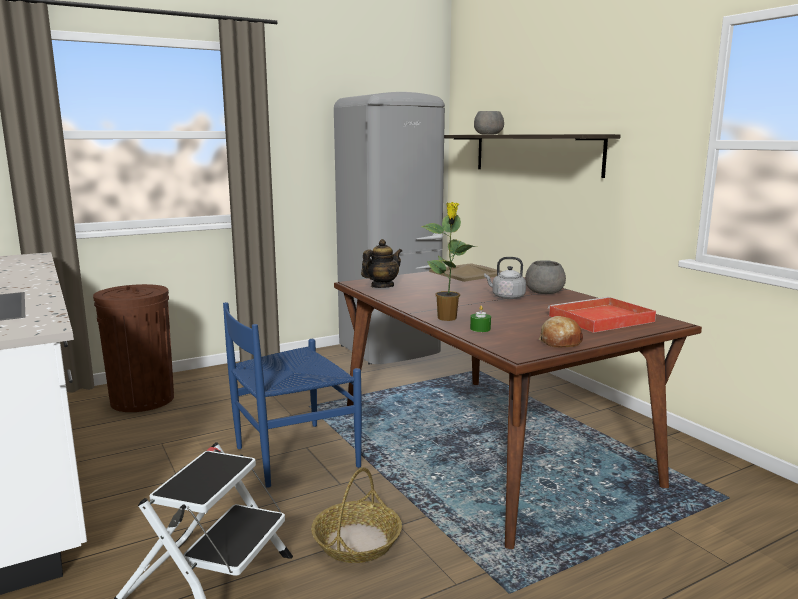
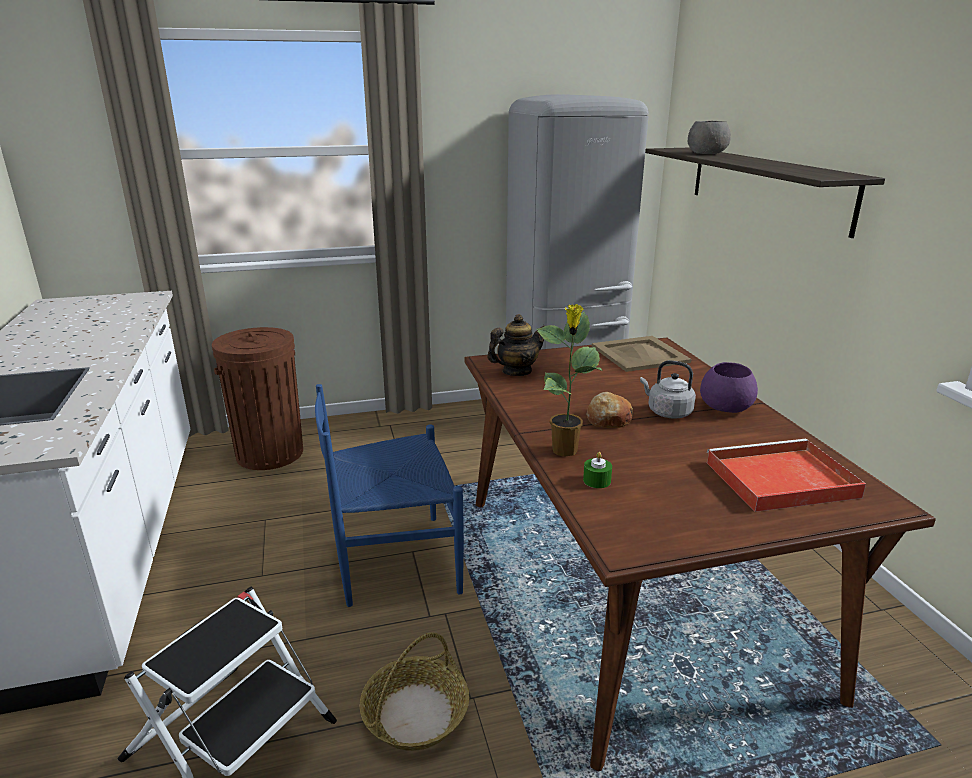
camera: 15 degrees right, 10 degrees up
grey bowl [525,260,566,294] -> purple bowl [700,362,758,413]
bread [539,316,583,347] -> bread moved to [586,392,634,428]

